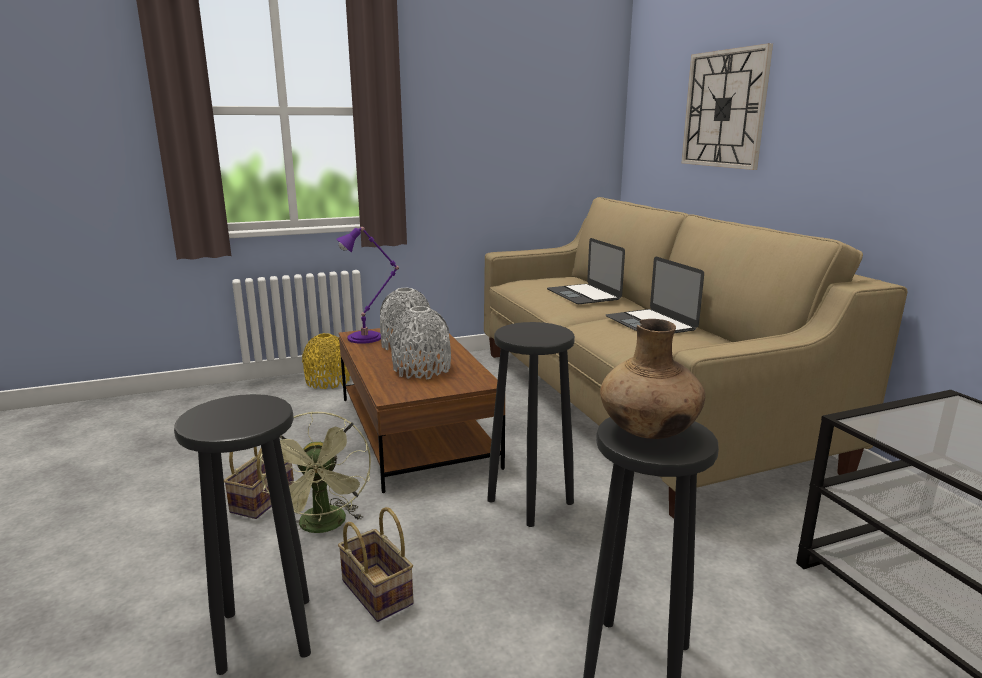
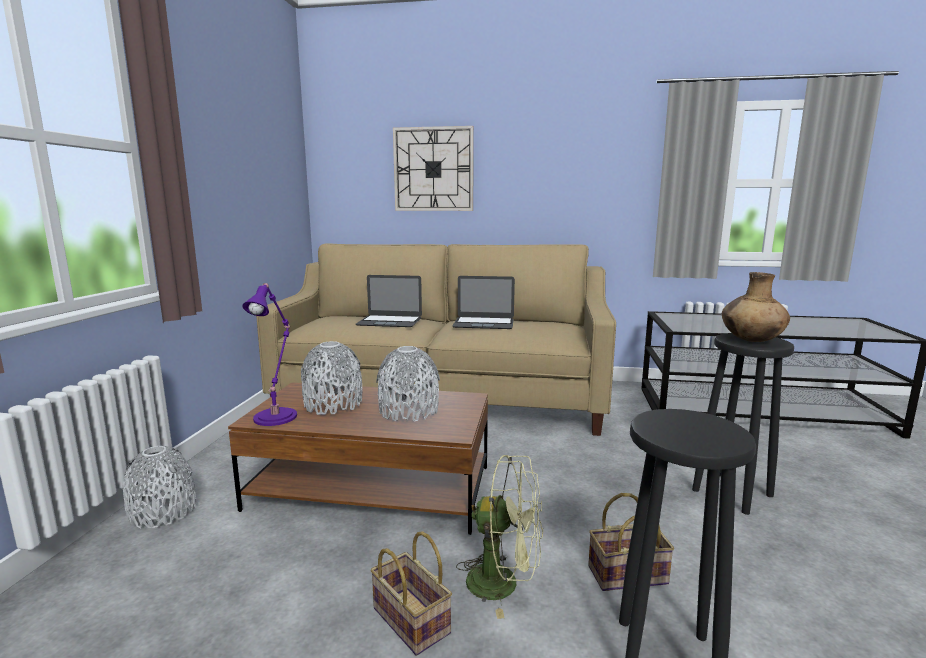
camera: 60 degrees left, 5 degrees down
yellow vase [302,333,350,389] -> grey vase [123,446,196,528]
black stool [487,322,575,527] -> none

